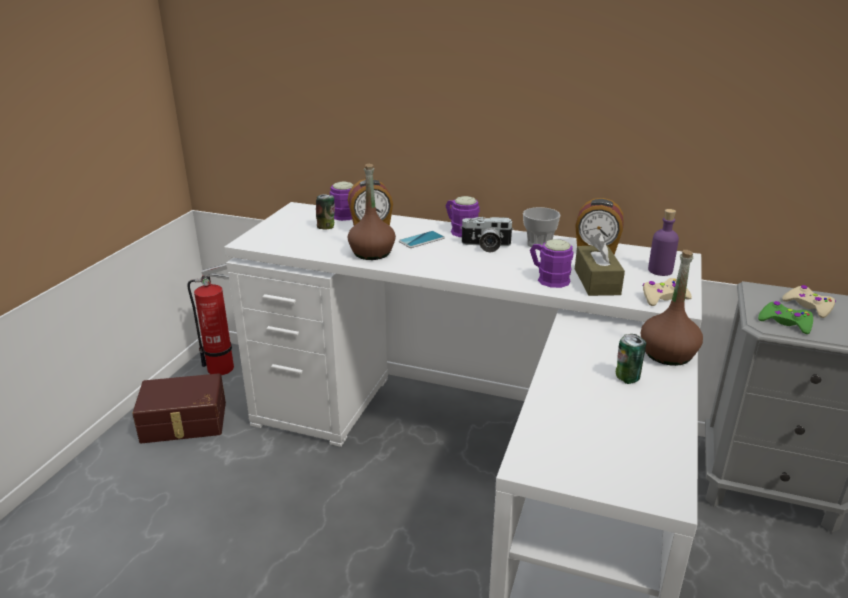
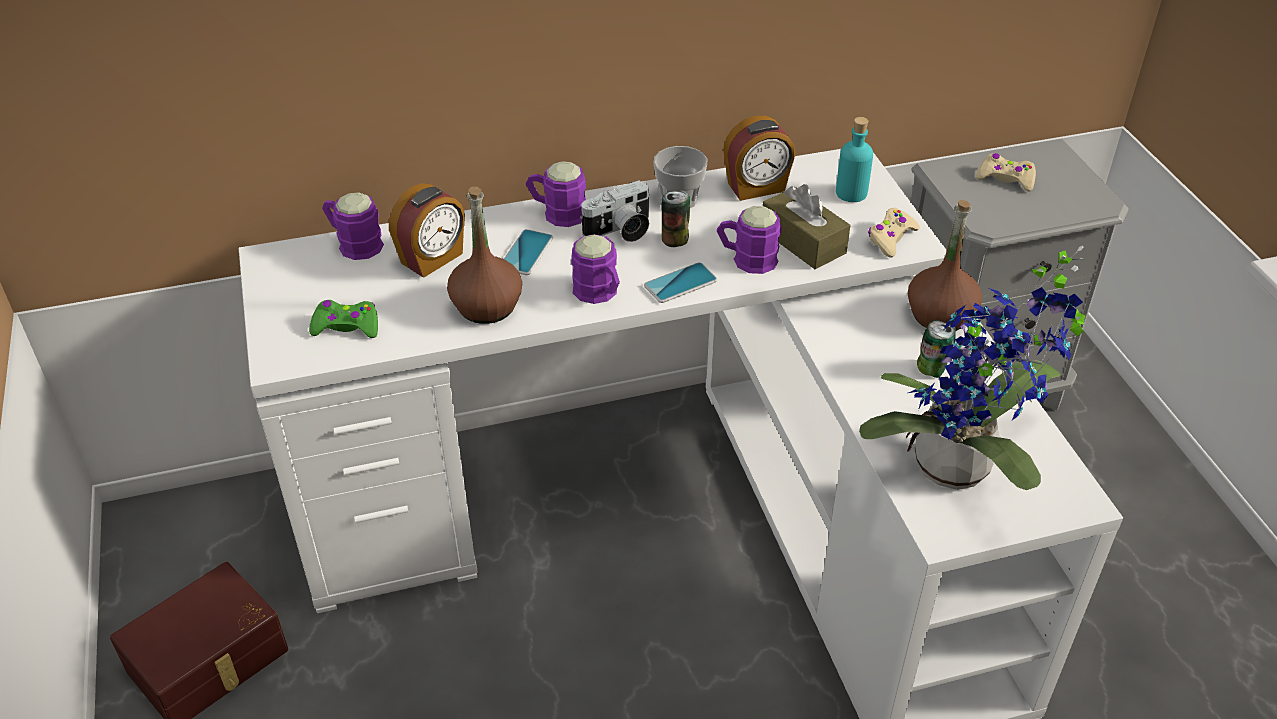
camera: 35 degrees left, 15 degrees up
fire extinguisher [187,264,234,375] -> none
can [316,194,335,230] -> can moved to [661,191,690,247]
purple bottle [648,209,679,276] -> turquoise bottle [836,117,873,202]
green game controller [758,301,813,334] -> green game controller moved to [309,300,378,338]
none -> purple mug [571,234,620,304]
none -> phone [644,262,718,303]
none -> potted plant [859,245,1085,490]

